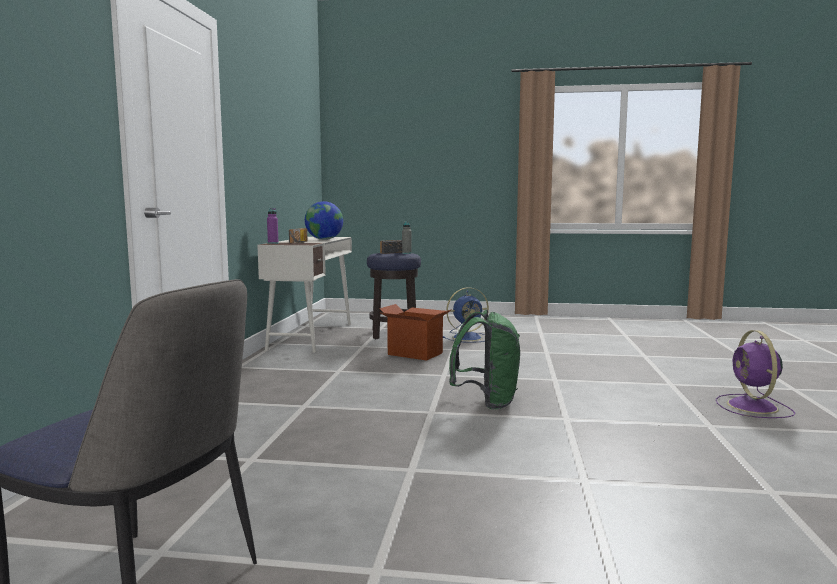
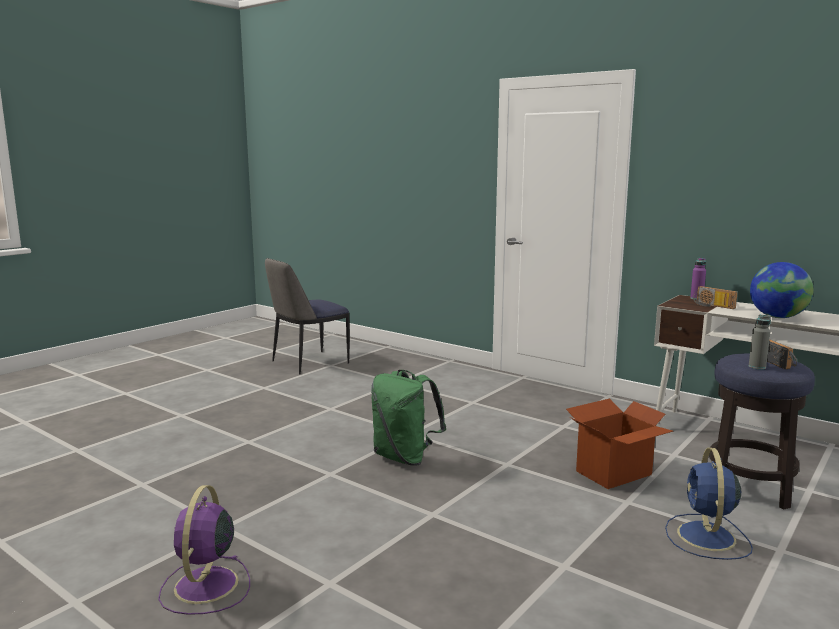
camera: 120 degrees right, 5 degrees up
purple fan [716,330,795,418] -> purple fan turned 120 degrees counterclockwise [158,485,250,615]

